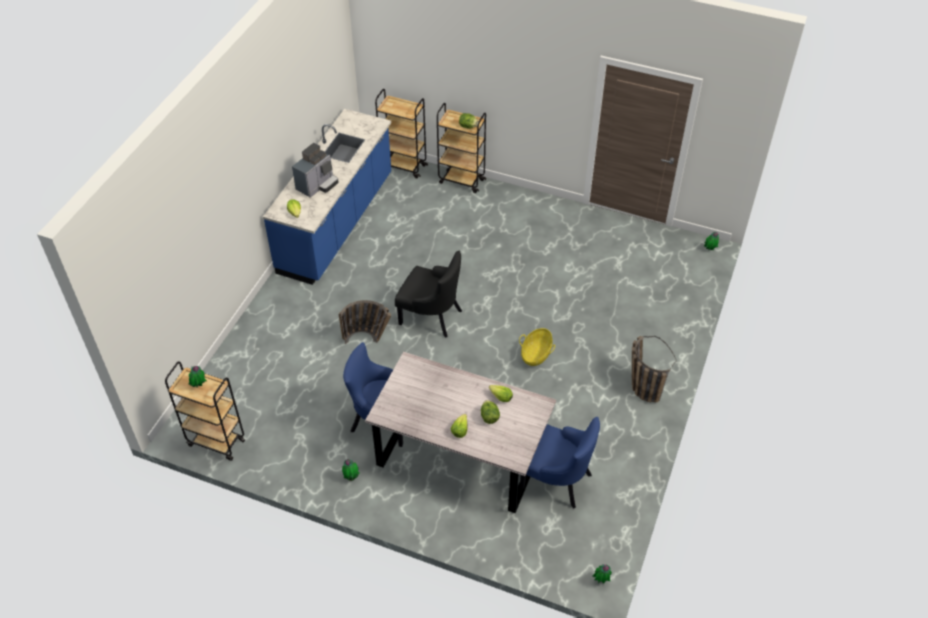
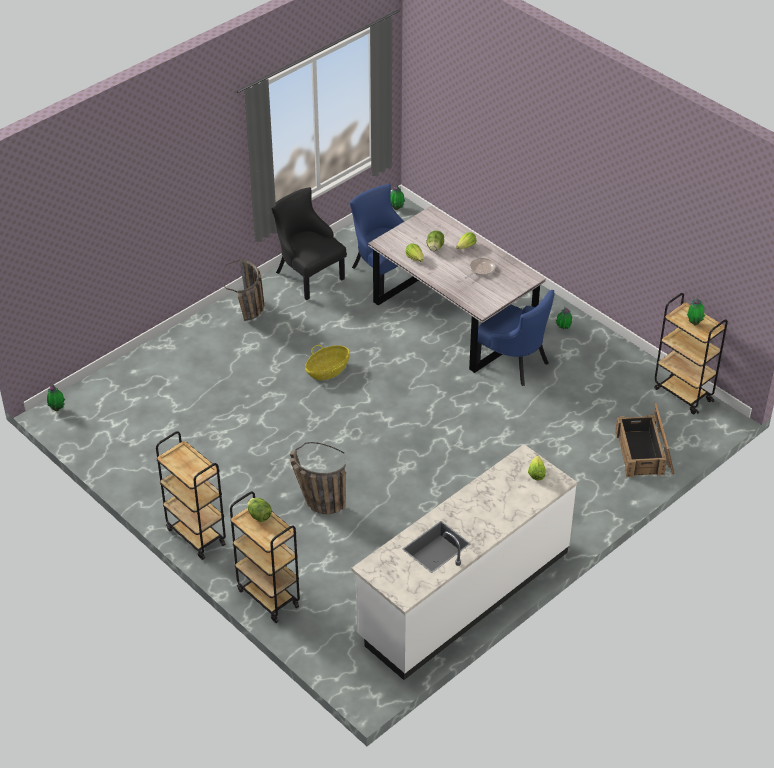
camera: 155 degrees left, 5 degrees down
blue counter [263,109,391,285] -> white counter [351,444,577,680]
coffee machine [292,143,339,198] -> none
basket [339,300,391,344] -> basket moved to [290,442,346,514]
brown cart [375,89,428,178] -> brown cart moved to [156,431,226,560]
black chair [395,251,462,337] -> black chair moved to [271,187,347,300]
none -> frying pan [464,258,495,279]
none -> crate [615,403,674,477]

